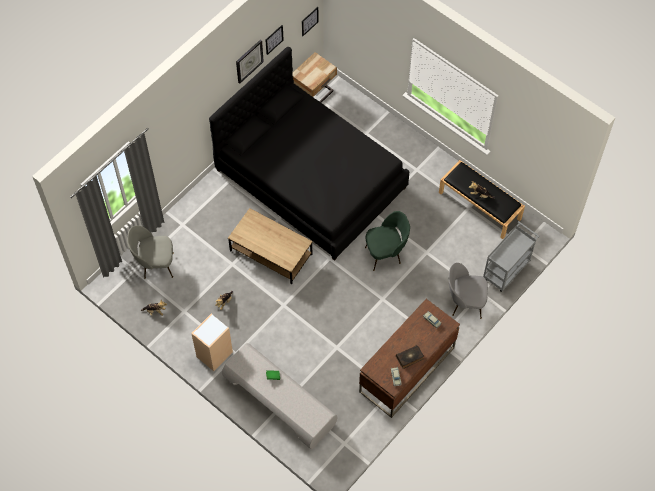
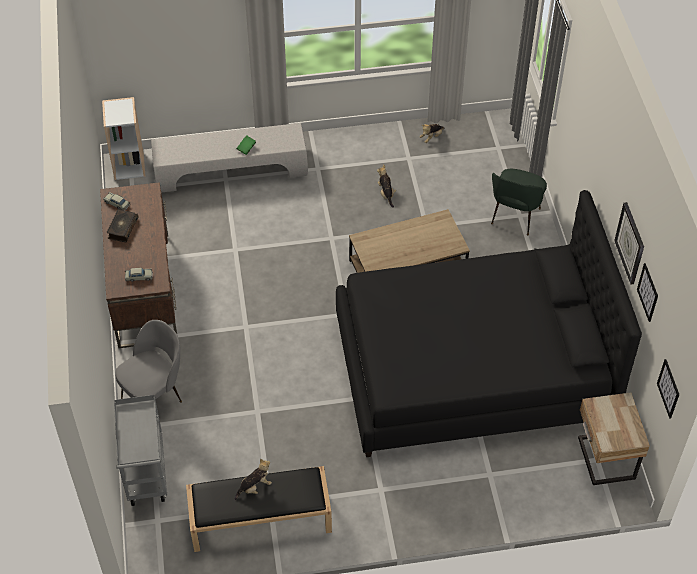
camera: 130 degrees right, 10 degrees down
grey chair [127,225,174,279] -> none
bookcase [191,314,233,371] -> bookcase moved to [102,97,146,180]
green chair [365,211,410,271] -> green chair moved to [491,169,547,236]

